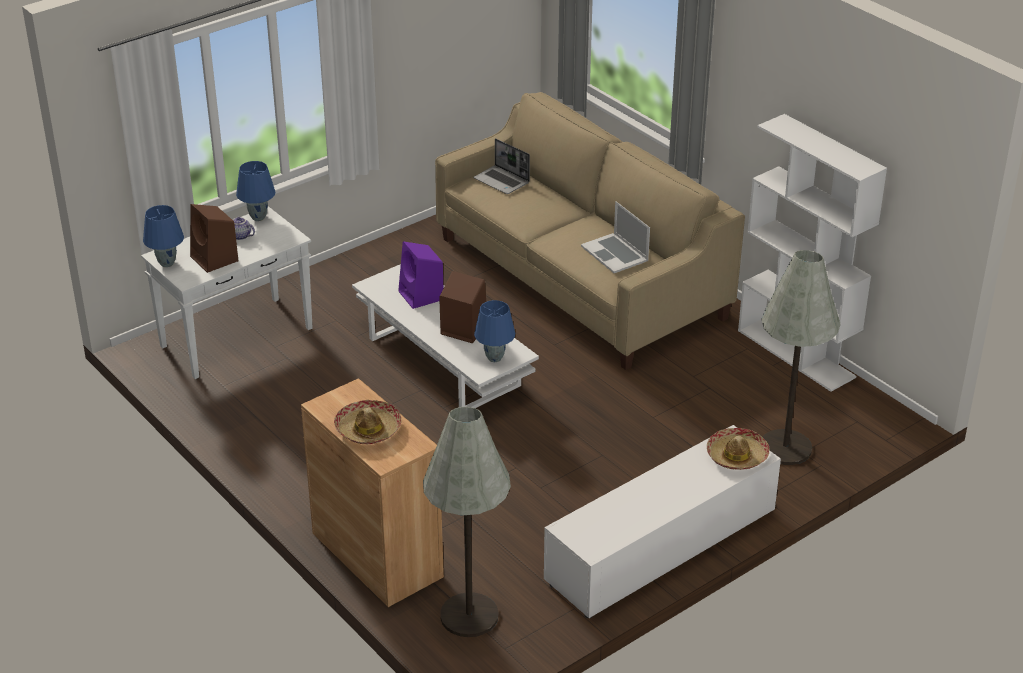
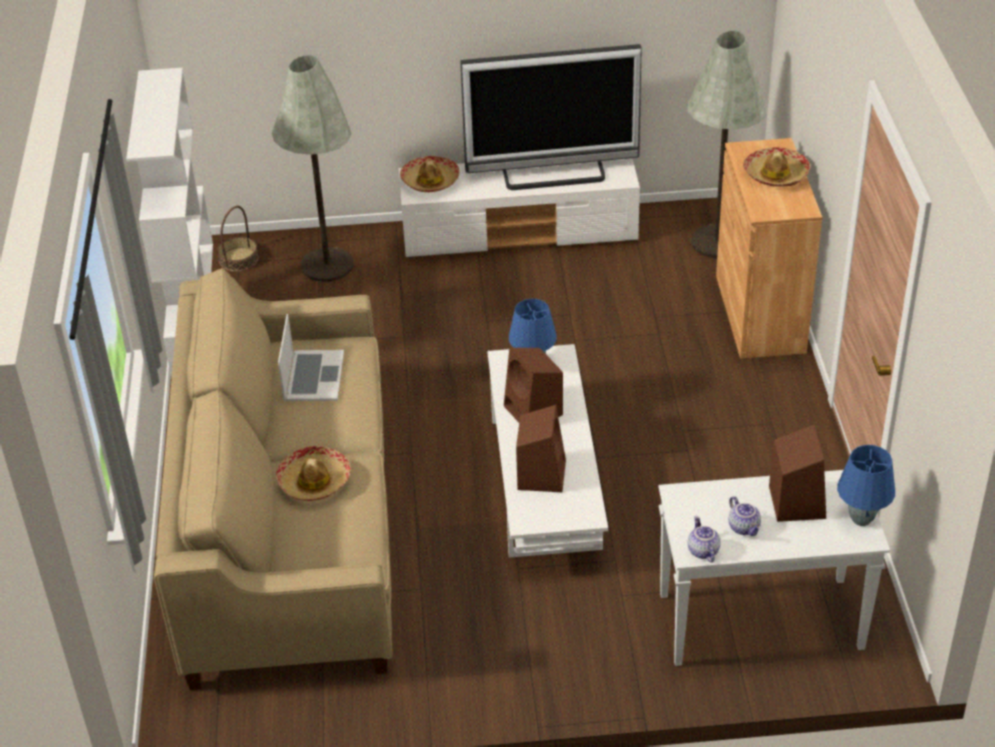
camera: 145 degrees left, 5 degrees up
blue table lamp [236,161,275,221] -> teapot [688,516,721,563]
purple speaker [398,241,443,309] -> brown speaker [516,405,566,492]
laptop [473,138,530,194] -> none
none -> basket [217,206,259,272]
none -> hat [276,446,351,501]
none -> television [460,44,642,190]

